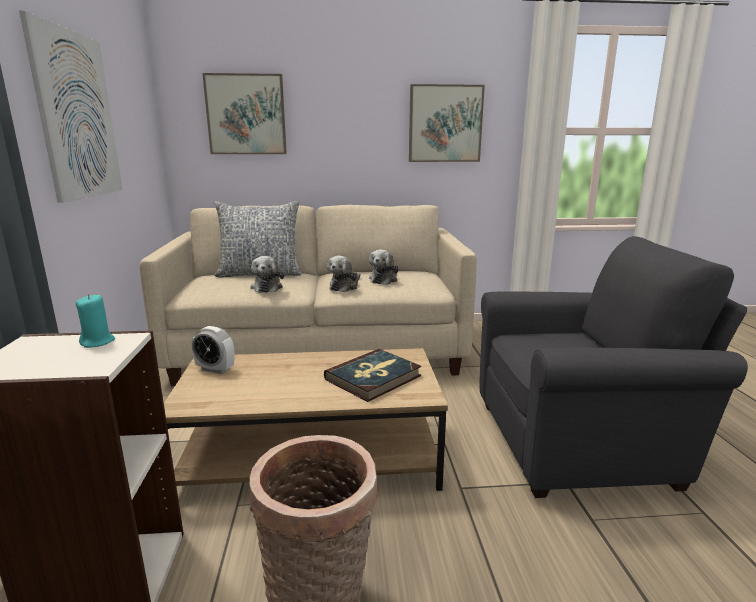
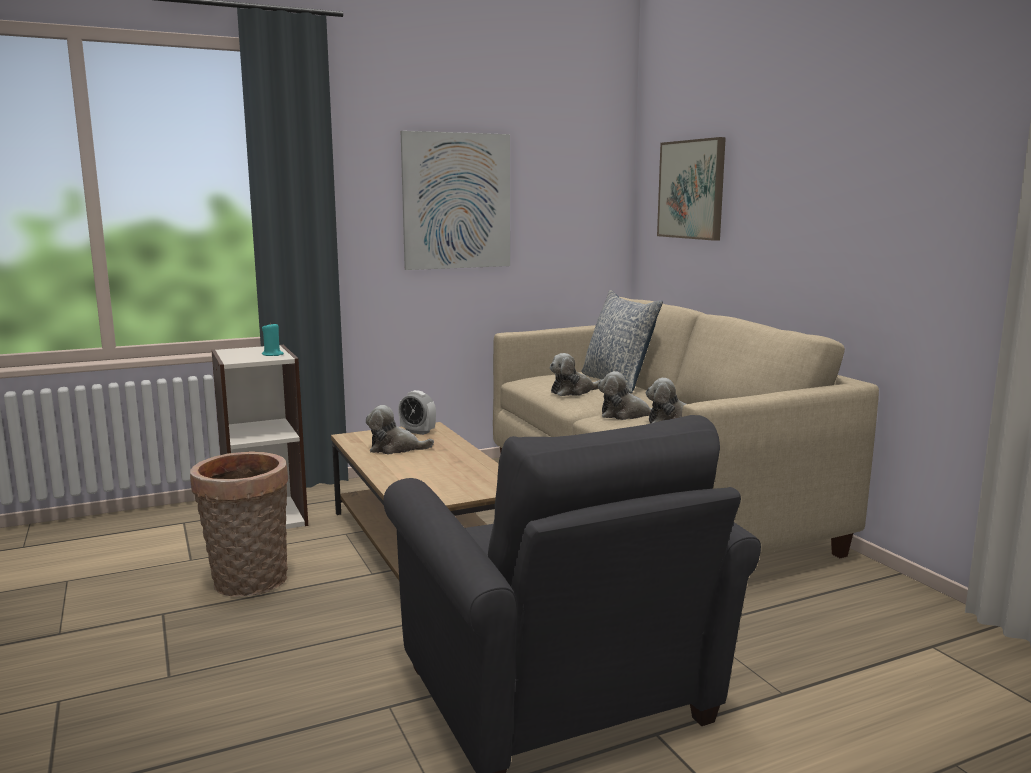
camera: 70 degrees right, 5 degrees down
alarm clock [191,326,234,374] -> alarm clock turned 60 degrees counterclockwise [398,390,436,435]
book [324,349,421,402] -> none
picture [409,84,485,162] -> none
none -> plush toy [366,405,434,454]

